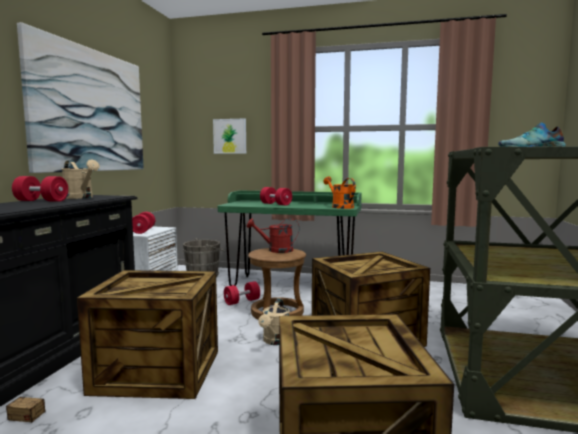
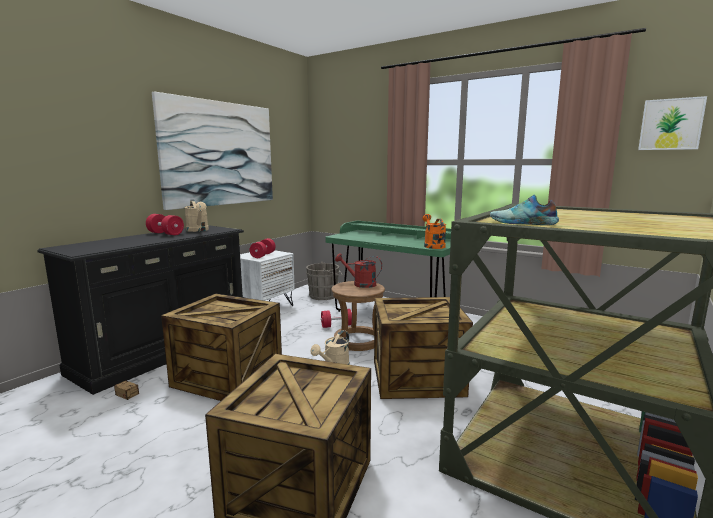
camera: 20 degrees right, 5 degrees up
picture [213,119,246,154] -> picture moved to [638,96,707,150]
red dumbbell [260,187,292,206] -> none

